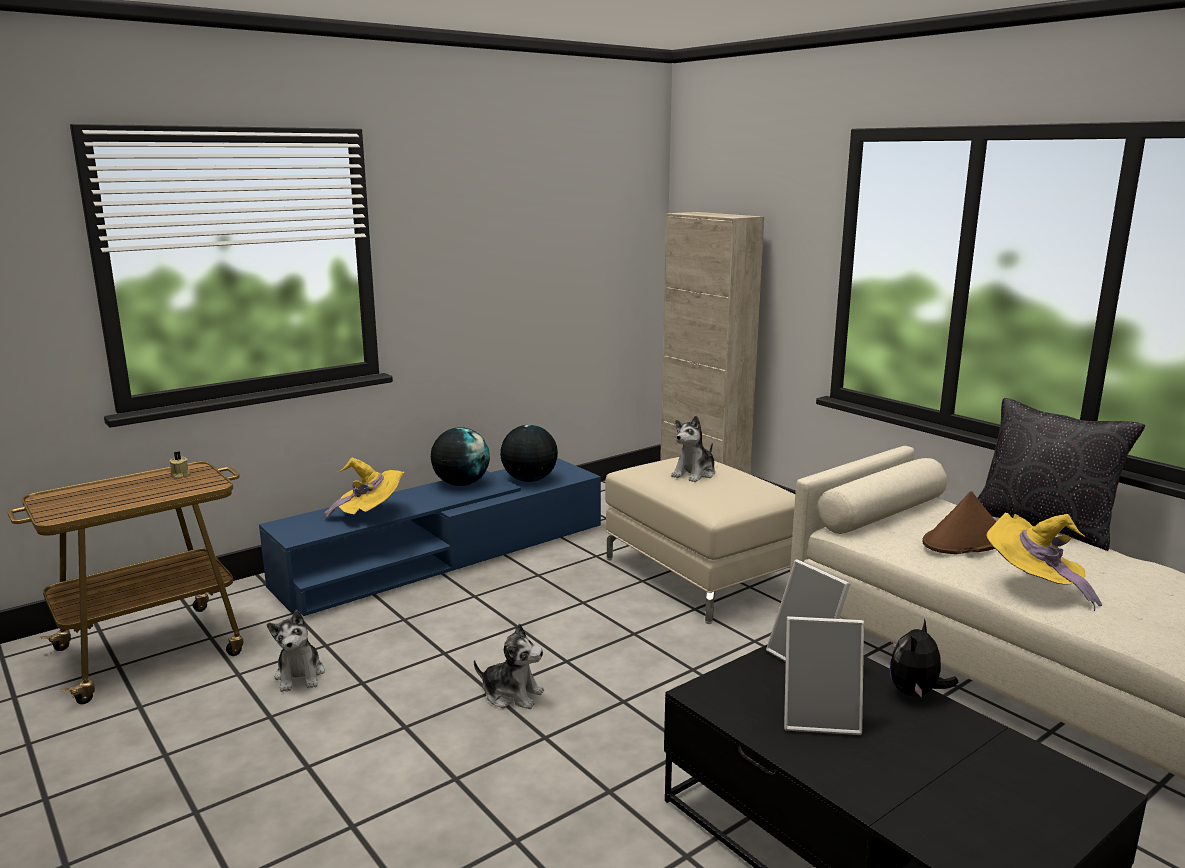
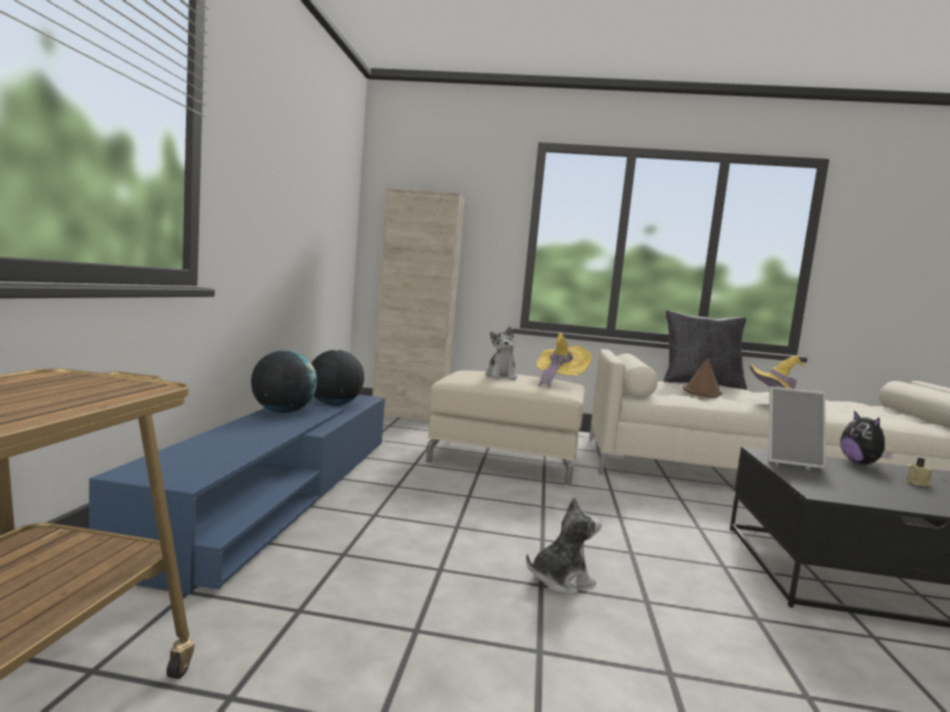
camera: 45 degrees left, 10 degrees down
beige candle [170,451,190,479] -> beige candle moved to [905,458,932,486]
plush toy [267,610,325,692] -> none
yellow hat [323,457,405,522] -> yellow hat moved to [537,333,592,388]
picture frame [784,616,864,735] -> none

